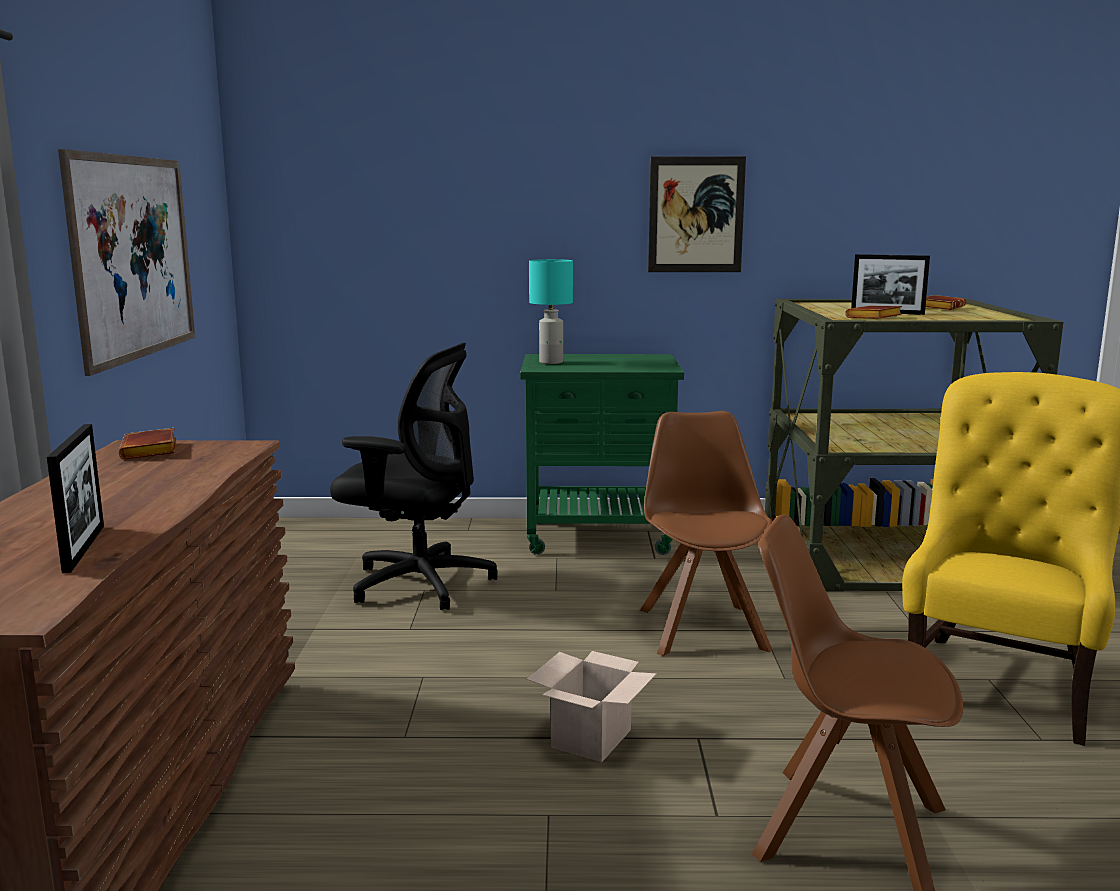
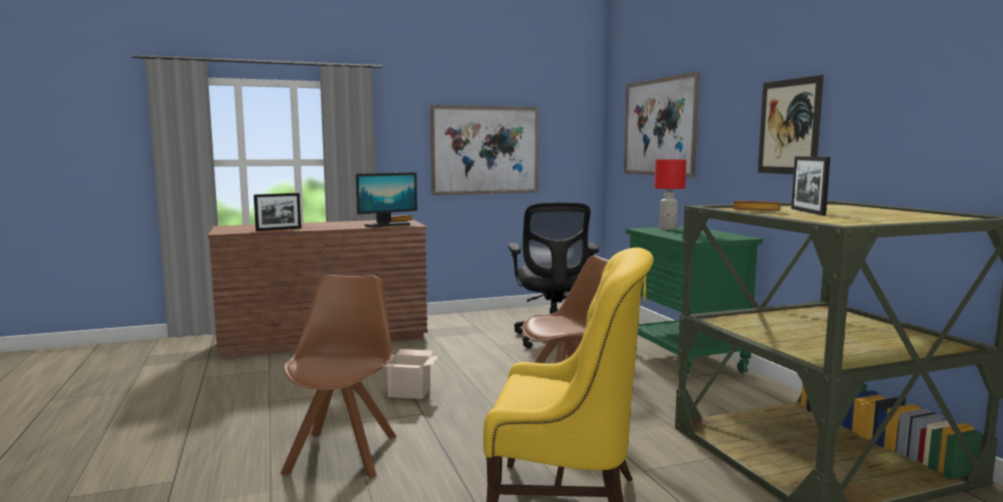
camera: 70 degrees right, 5 degrees down
turquoise table lamp [529,259,573,364] -> red table lamp [654,159,686,230]
brown book [926,295,966,310] -> none
none -> monitor [356,172,417,228]
none -> picture [624,72,700,178]

